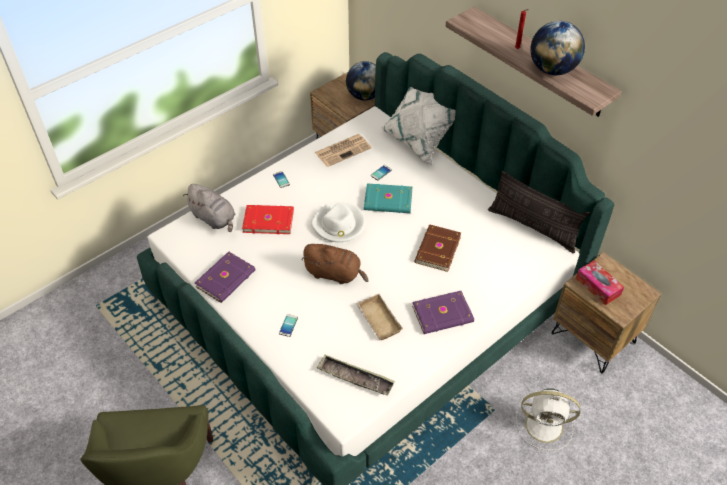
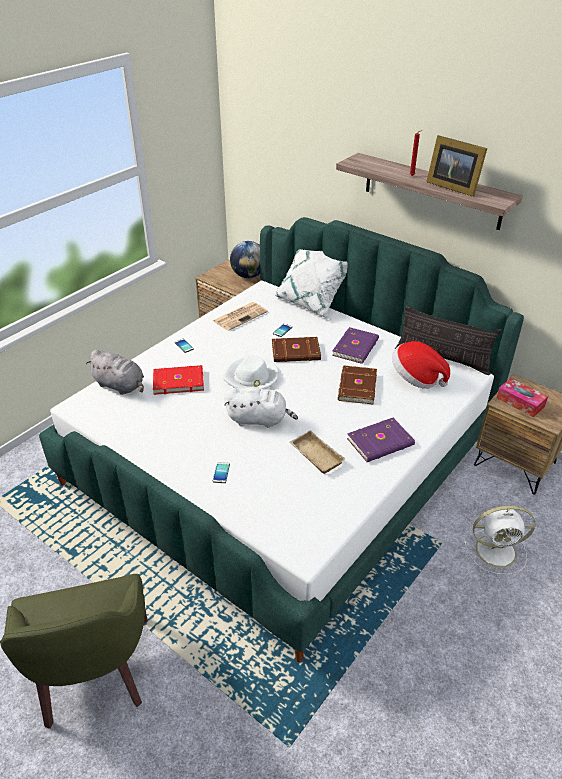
camera: 10 degrees left, 10 degrees down
purple book [195,251,255,303] -> purple book moved to [332,327,379,364]
brown plush toy [301,244,369,284] -> white plush toy [224,387,298,428]
tray [317,354,395,396] -> none
turquoise book [364,183,412,213] -> brown book [272,337,321,362]
globe [530,21,585,75] -> picture frame [426,135,487,197]
none -> hat [392,341,450,389]

